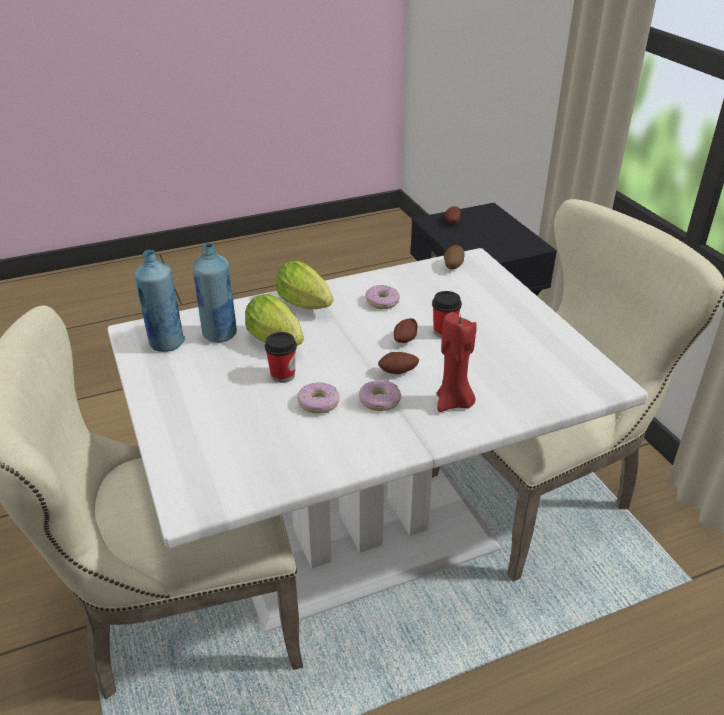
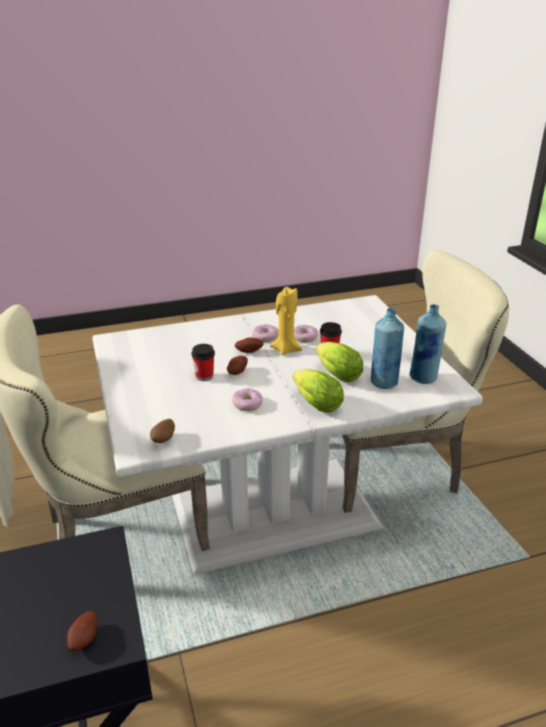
camera: 175 degrees left, 5 degrees down
red candle [437,312,477,412] -> none
none -> yellow candle [270,287,302,355]

